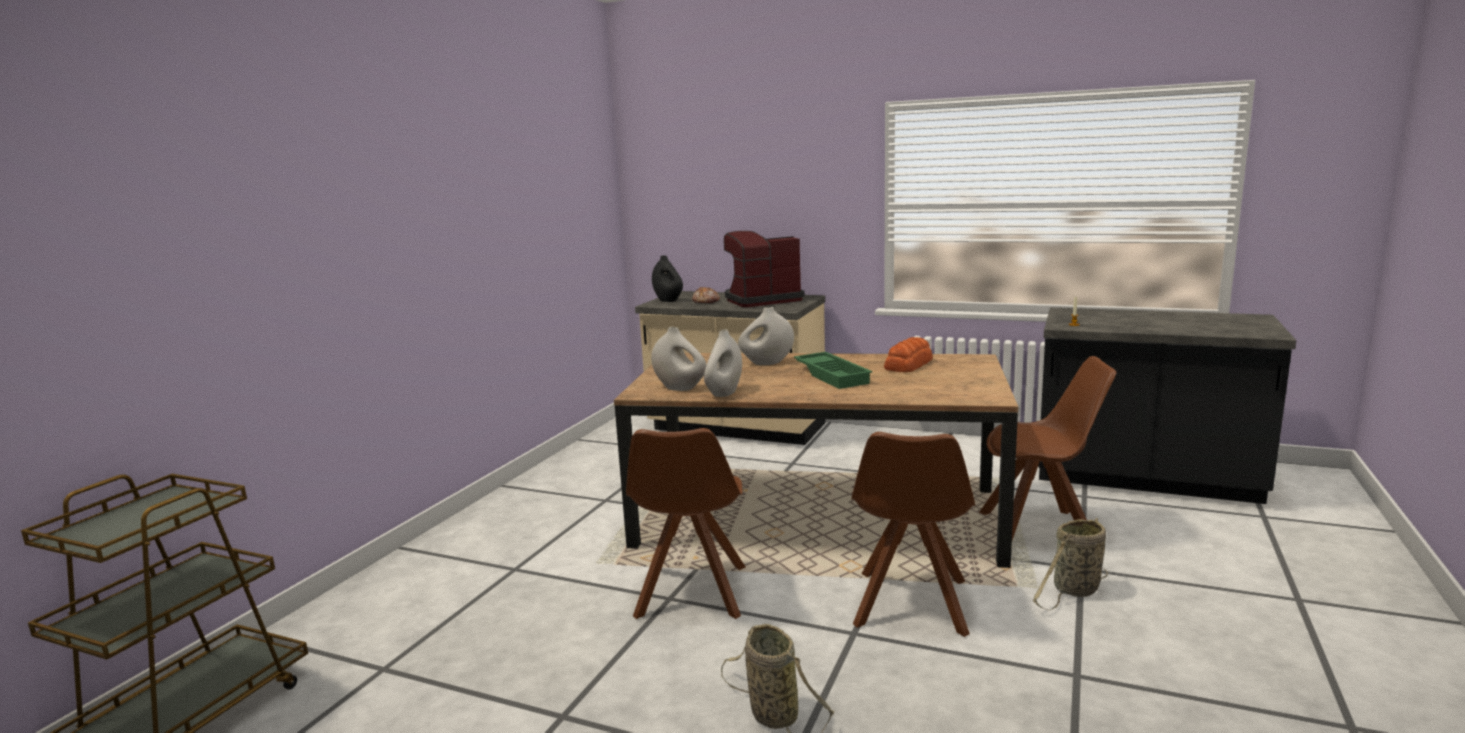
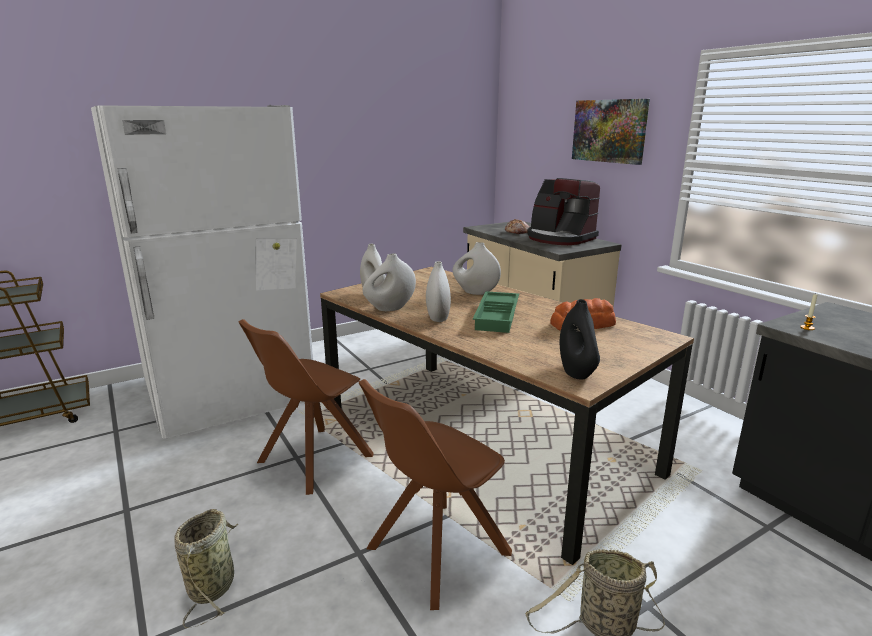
camera: 35 degrees right, 5 degrees up
black vase [652,255,683,302] -> black vase moved to [560,299,600,380]
coffee machine [724,231,805,307] -> coffee machine turned 150 degrees counterclockwise [527,178,600,245]
brown chair [979,356,1117,540] -> none
none -> white fridge [91,105,313,439]
none -> white vase [426,261,451,322]
none -> picture [572,99,650,165]

